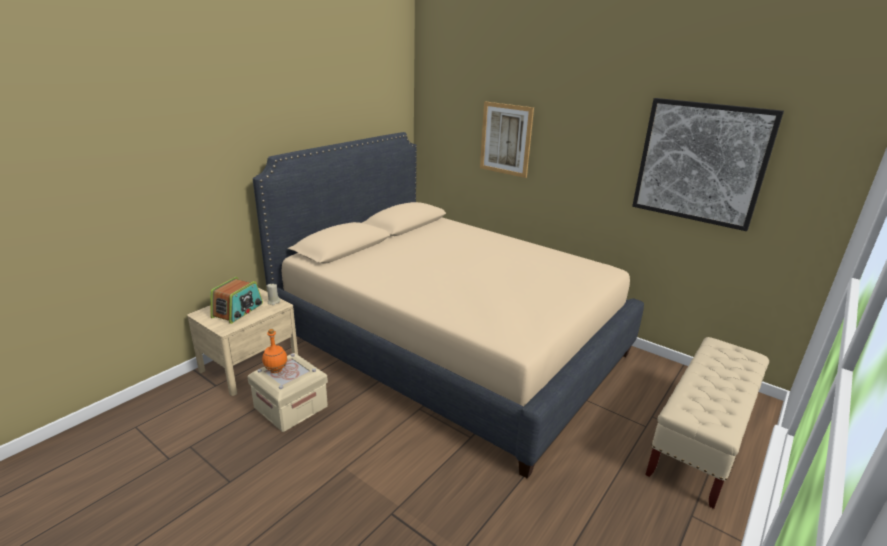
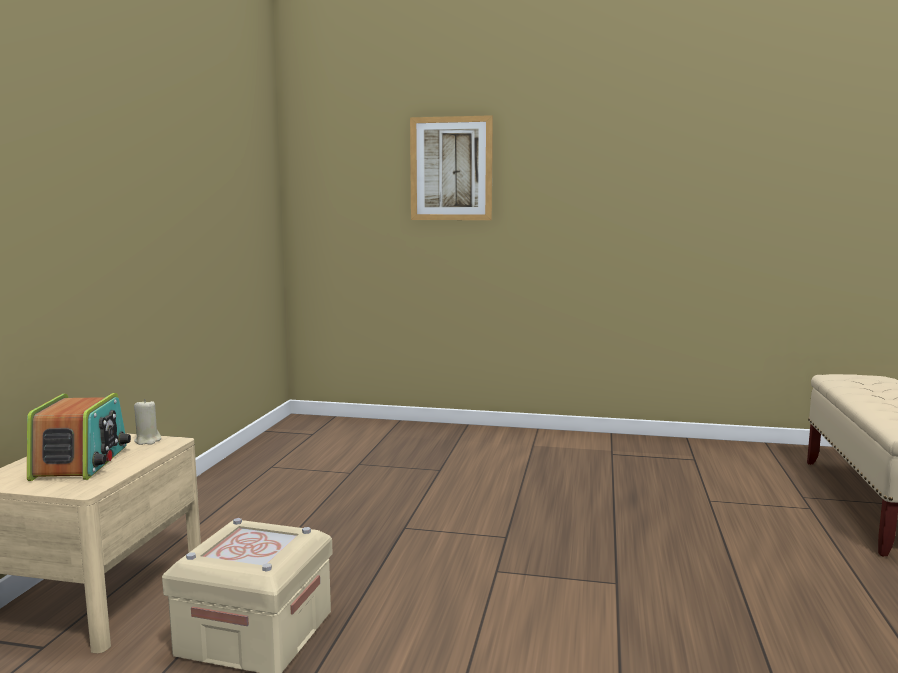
camera: 25 degrees left, 15 degrees down
beige bed [253,132,644,479] -> none
orange bottle [262,329,288,373] -> none
picture [632,98,784,231] -> none

